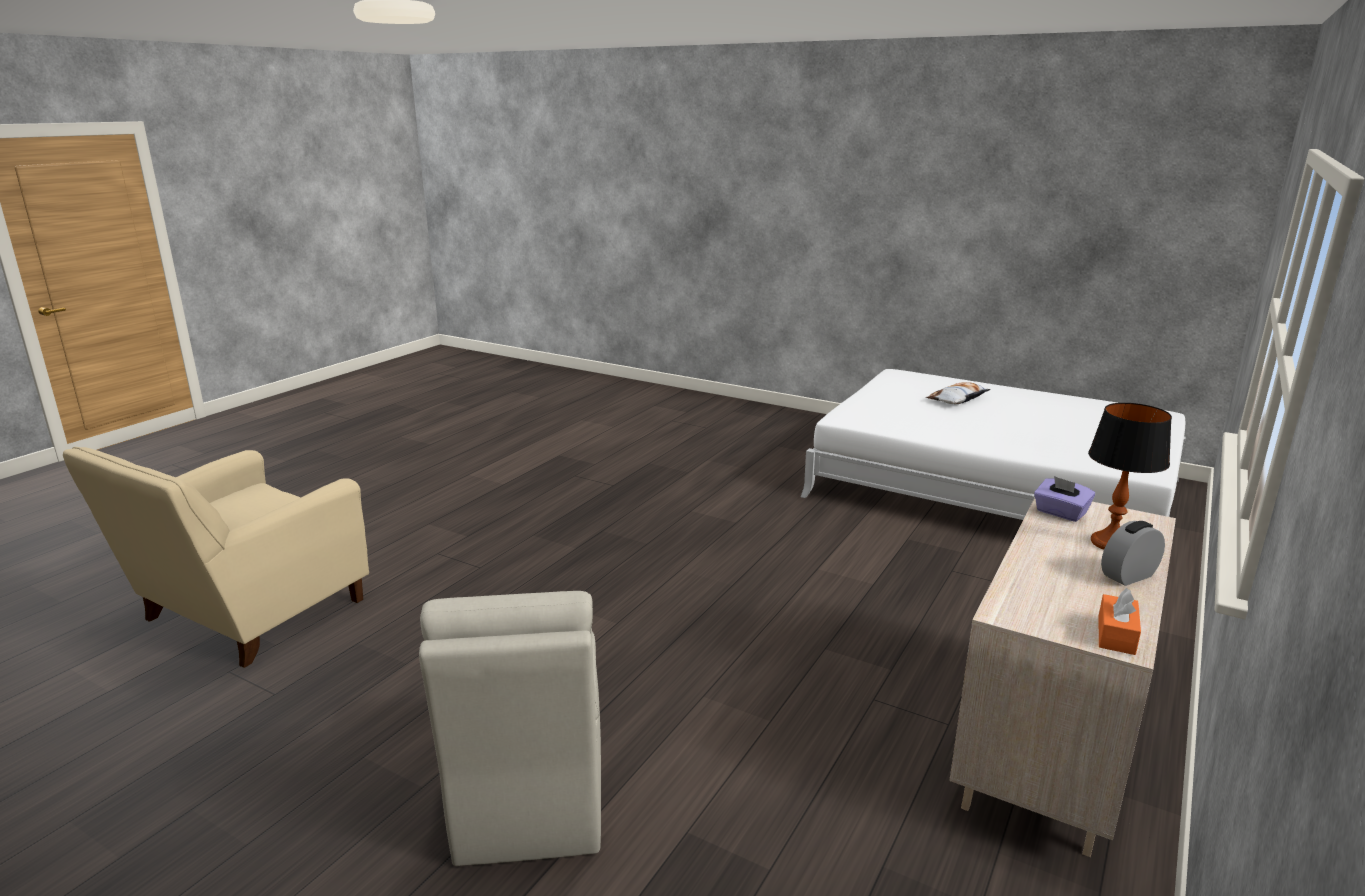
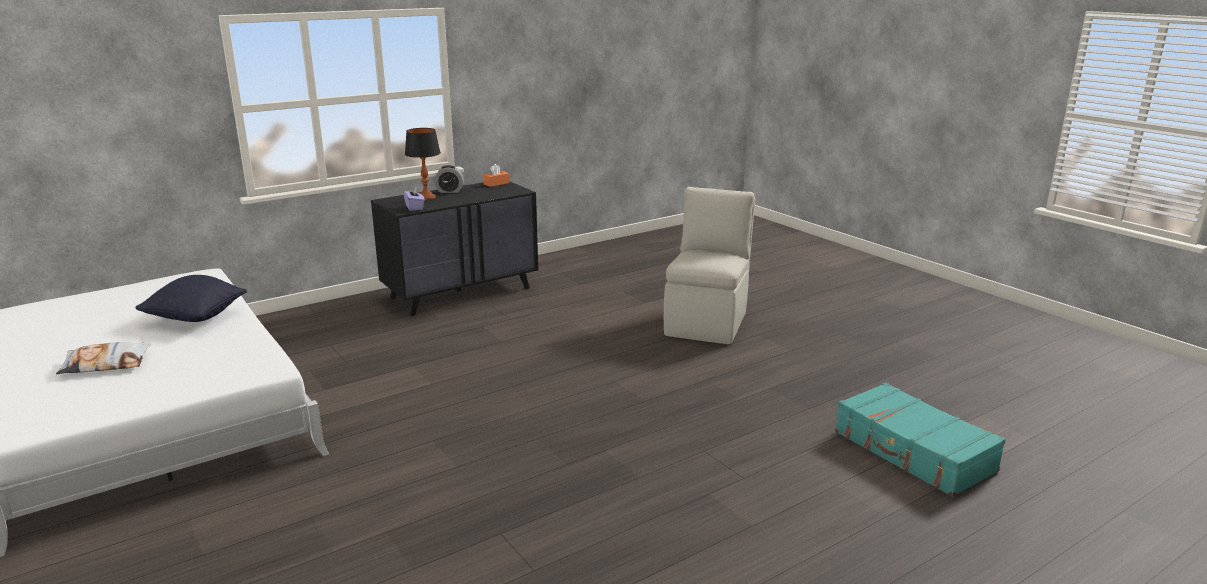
camera: 155 degrees left, 0 degrees up
beige armchair [63,447,369,668] -> turquoise suitcase [835,382,1006,497]
beige dresser [949,498,1176,857] -> black dresser [371,182,538,316]
none -> black pillow [135,275,247,322]

